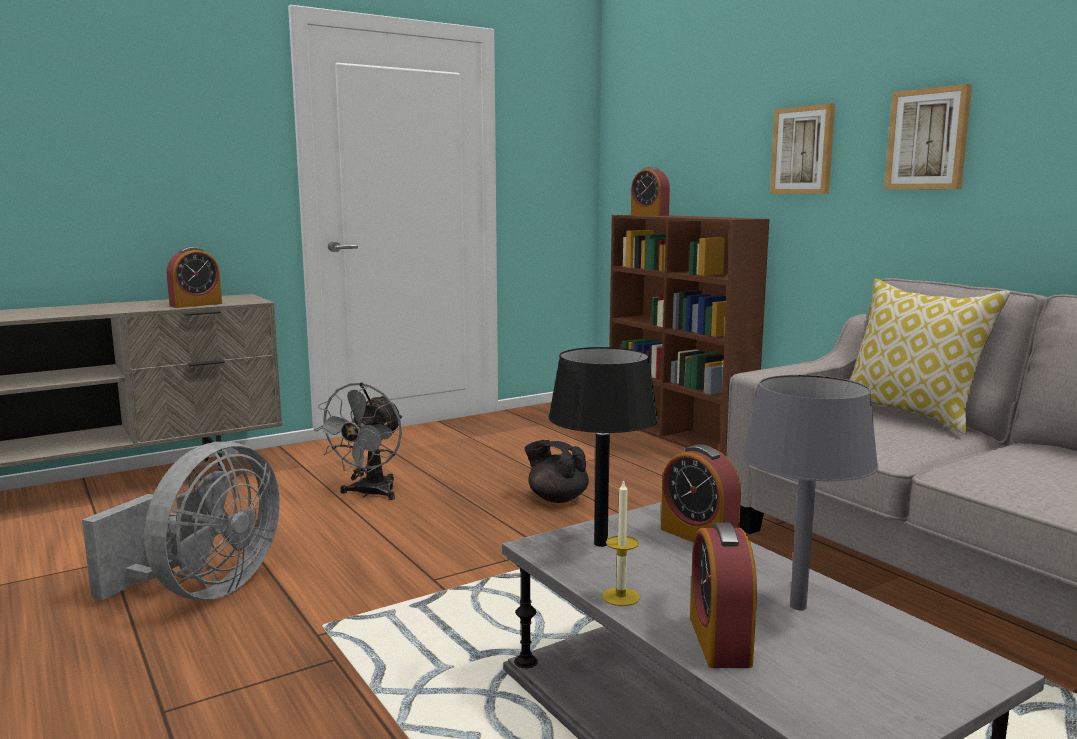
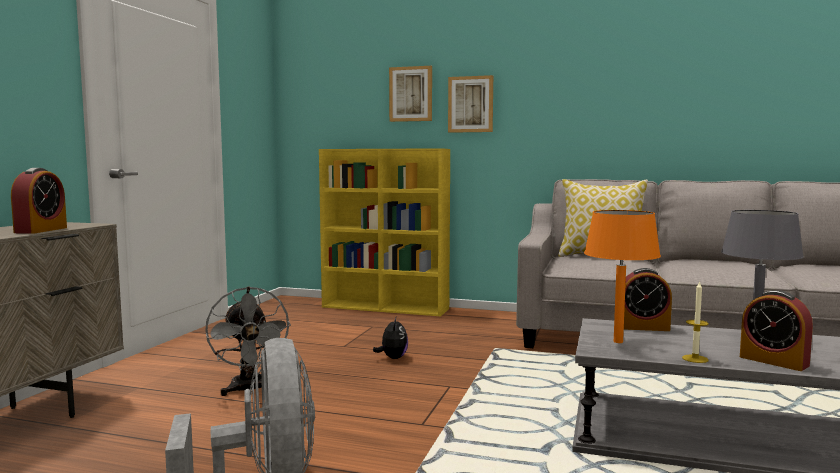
camera: 40 degrees left, 5 degrees down
black teapot [524,440,589,503] -> plush toy [373,318,408,359]
black table lamp [548,347,658,547] -> orange table lamp [584,210,661,343]
brown bookcase [609,215,769,456] -> yellow bookcase [319,148,450,316]
alarm clock [631,167,670,216] -> none
picture [884,84,972,189] -> picture moved to [389,66,432,122]

